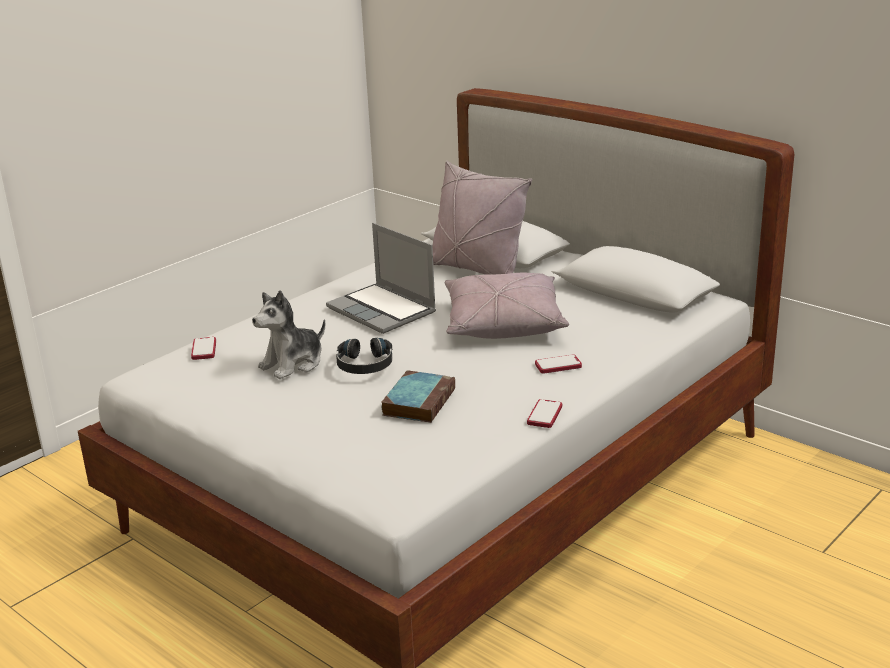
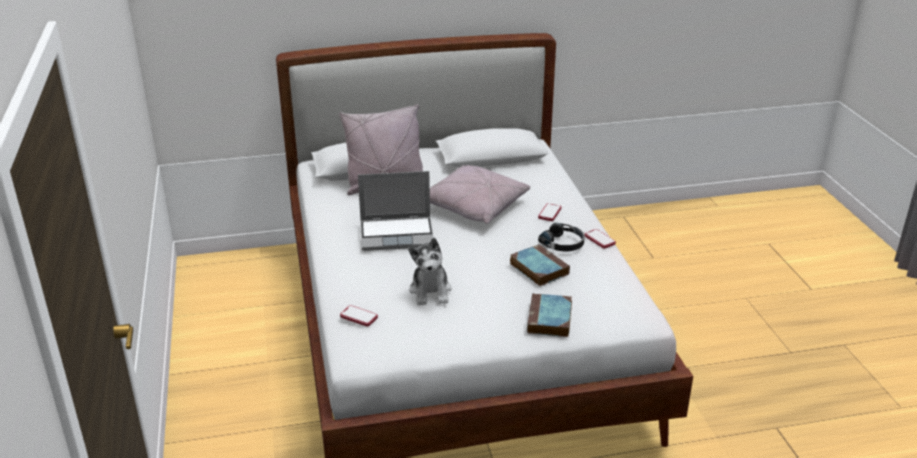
camera: 55 degrees left, 5 degrees up
black headphones [336,338,392,374] -> black headphones moved to [538,223,585,252]
none -> book [527,293,572,337]

